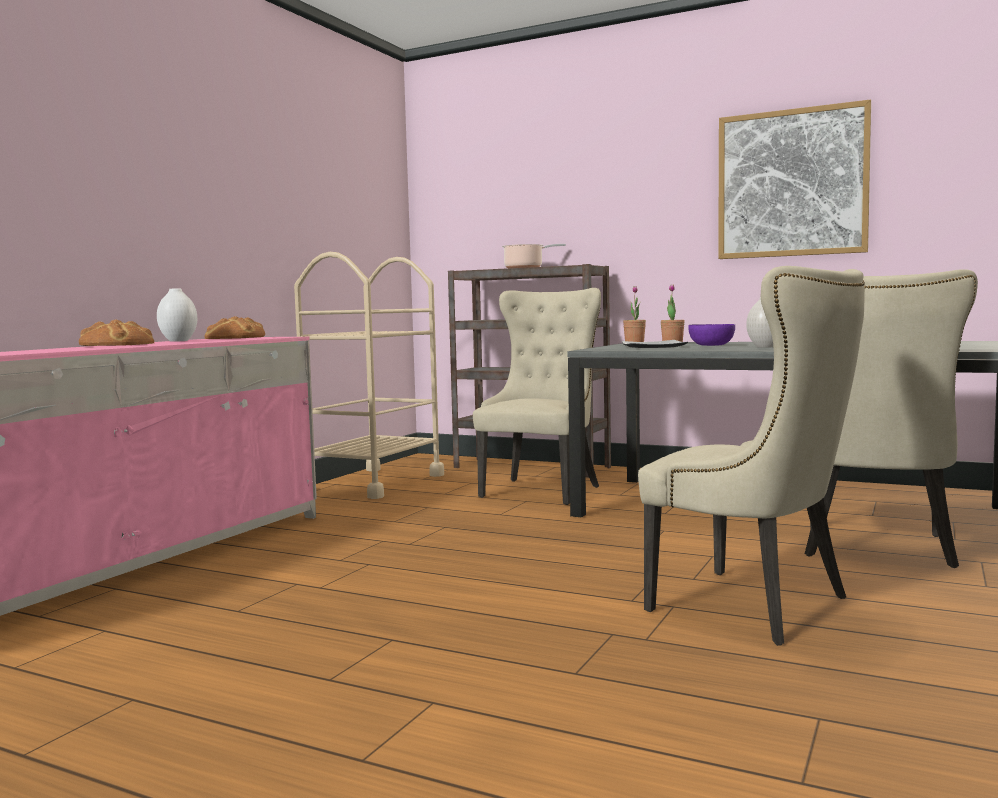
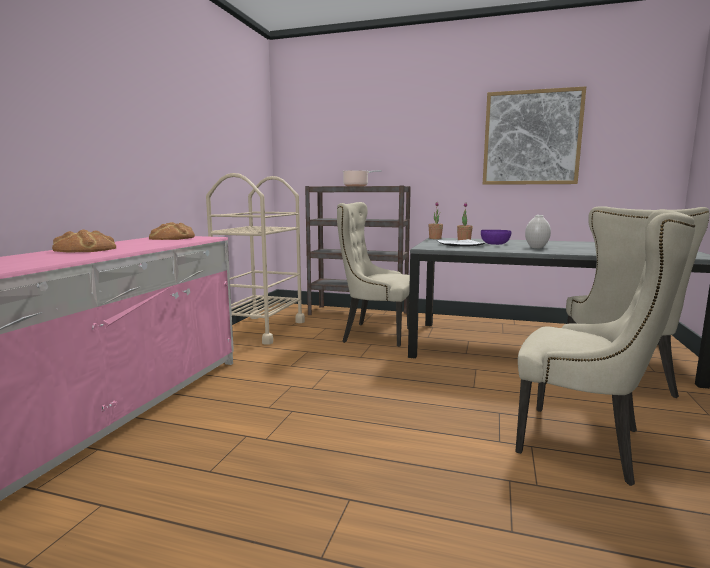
camera: 10 degrees left, 5 degrees up
white vase [157,288,197,342] -> none
beige chair [473,288,601,505] -> beige chair turned 90 degrees counterclockwise [337,202,410,347]

